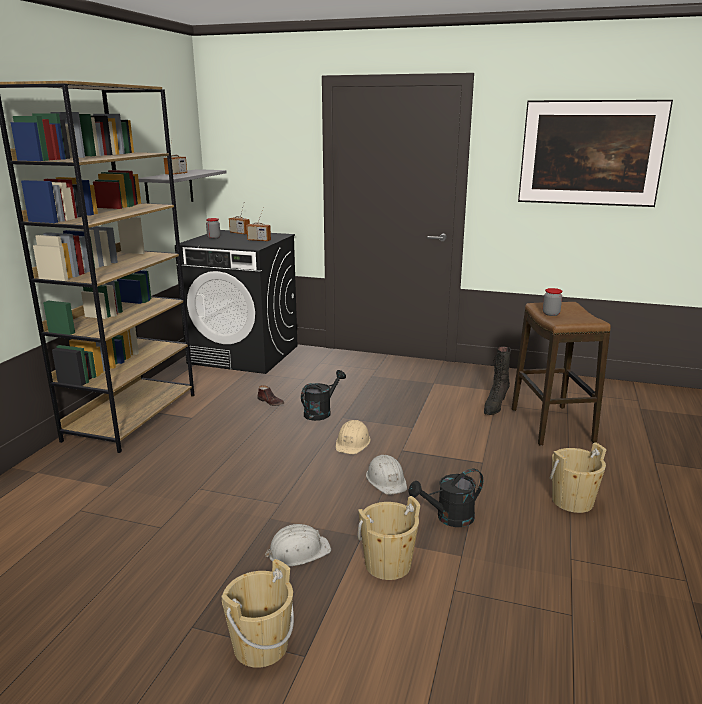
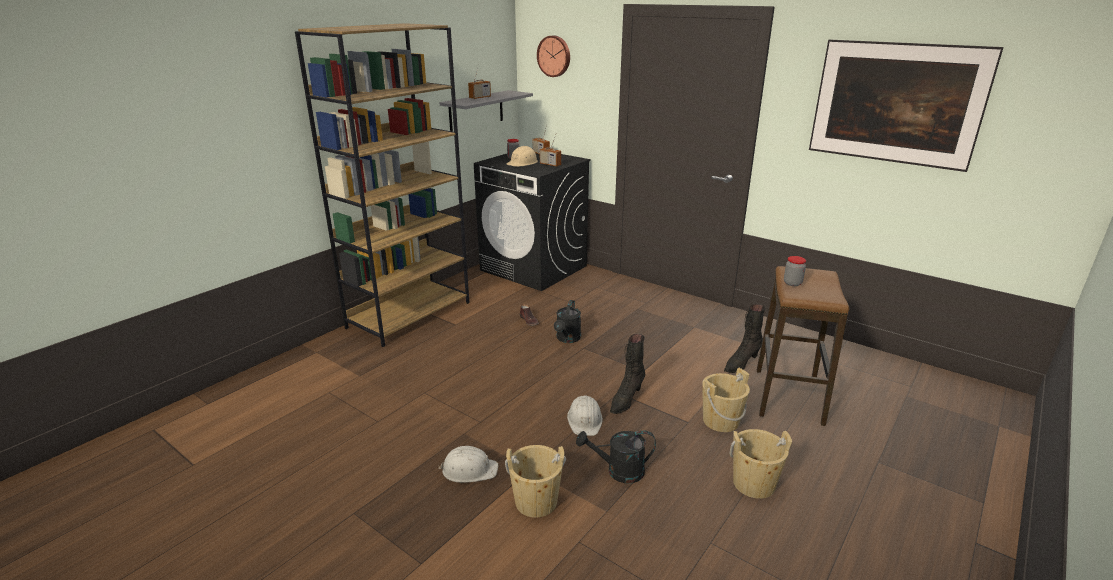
camera: 20 degrees right, 5 degrees up
beige bucket [221,559,294,668] -> beige bucket moved to [702,368,750,432]
black watering can [301,370,346,421] -> black watering can turned 135 degrees clockwise [554,300,581,343]
beige hard hat [336,420,370,454] -> beige hard hat moved to [507,146,538,167]
none -> wall clock [537,35,570,77]
none -> black boot [610,334,645,414]

